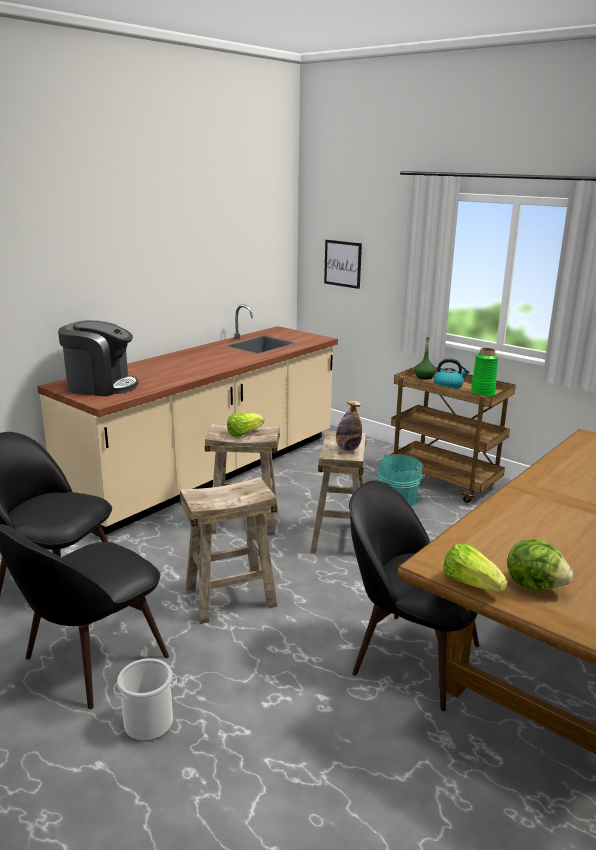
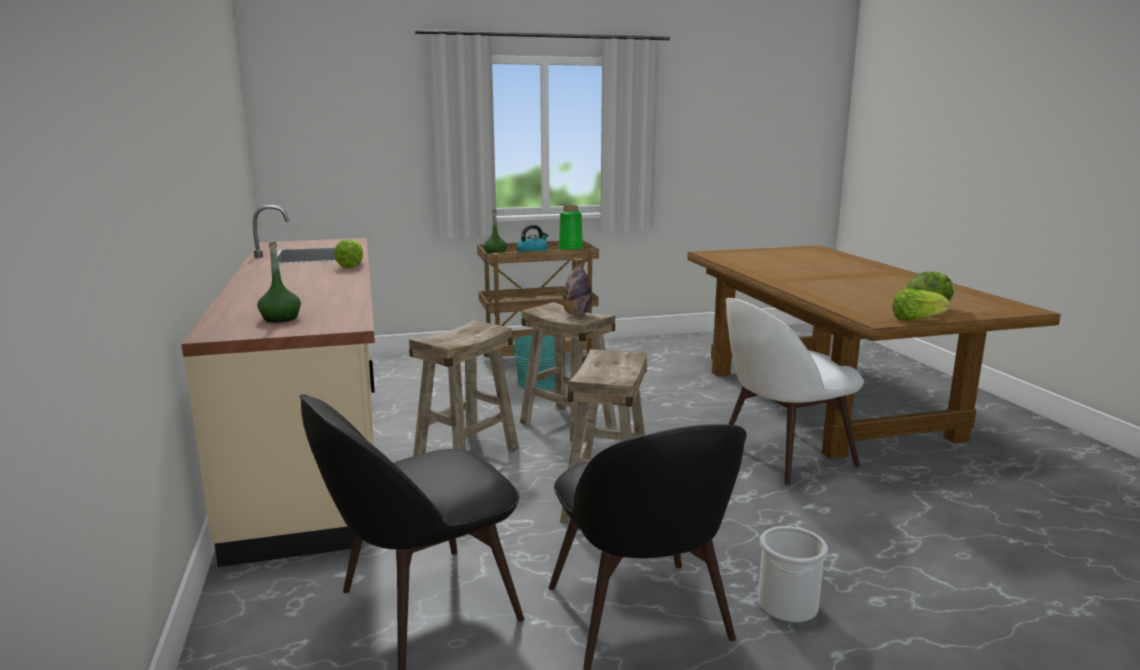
camera: 55 degrees left, 5 degrees down
coffee machine [58,320,138,396] -> green bottle [257,242,301,322]
lettuce [227,413,264,437] -> lettuce moved to [334,239,363,268]
picture [324,240,362,289] -> none
black chair [349,480,479,711] -> white chair [725,298,864,485]

